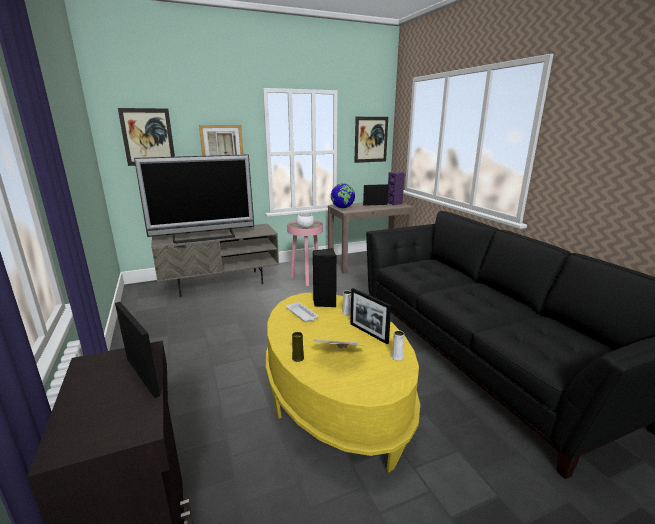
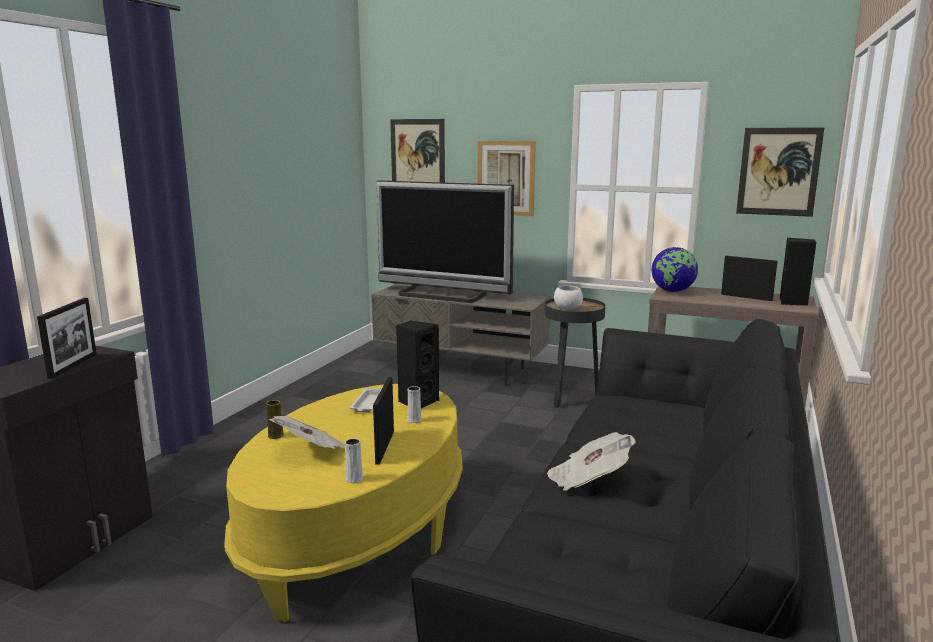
camera: 45 degrees right, 5 degrees down
pink side table [287,220,323,287] -> black side table [544,298,606,407]
purple speaker [388,172,405,205] -> black speaker [780,238,816,306]
none -> newspaper [547,432,636,491]

